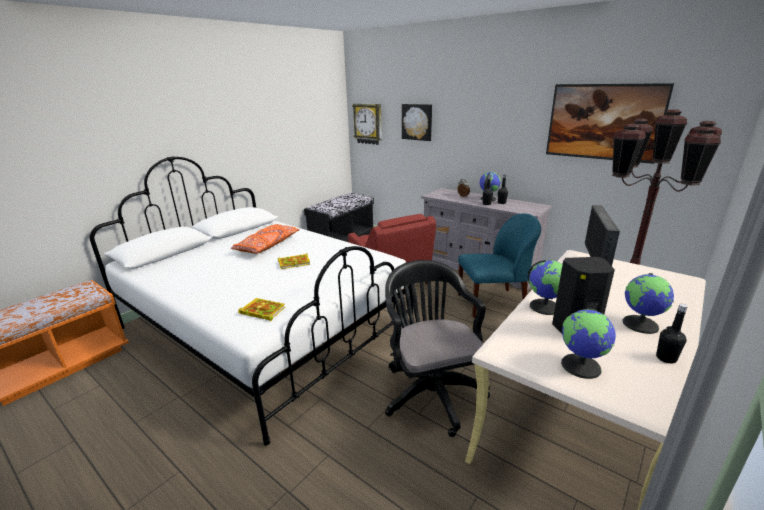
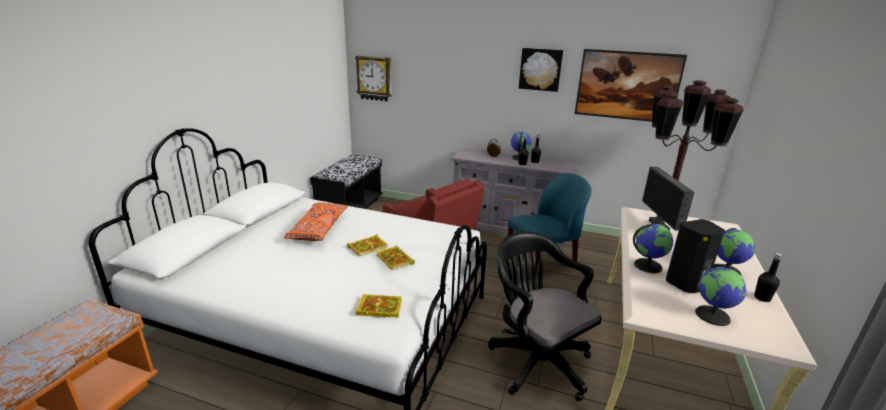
camera: 20 degrees left, 0 degrees up
picture [402,104,432,141] -> picture moved to [519,48,563,92]
none -> book [376,245,415,270]

